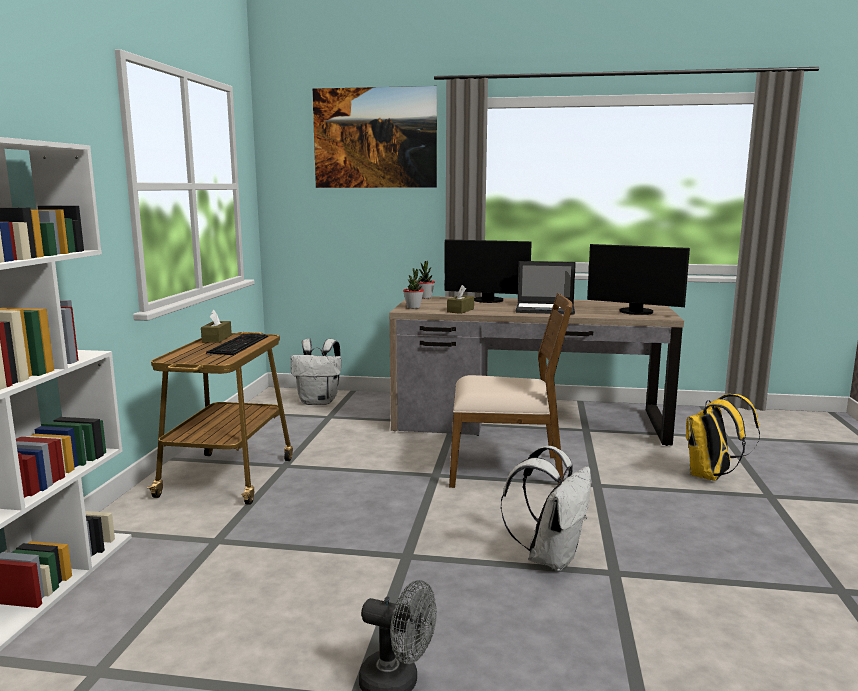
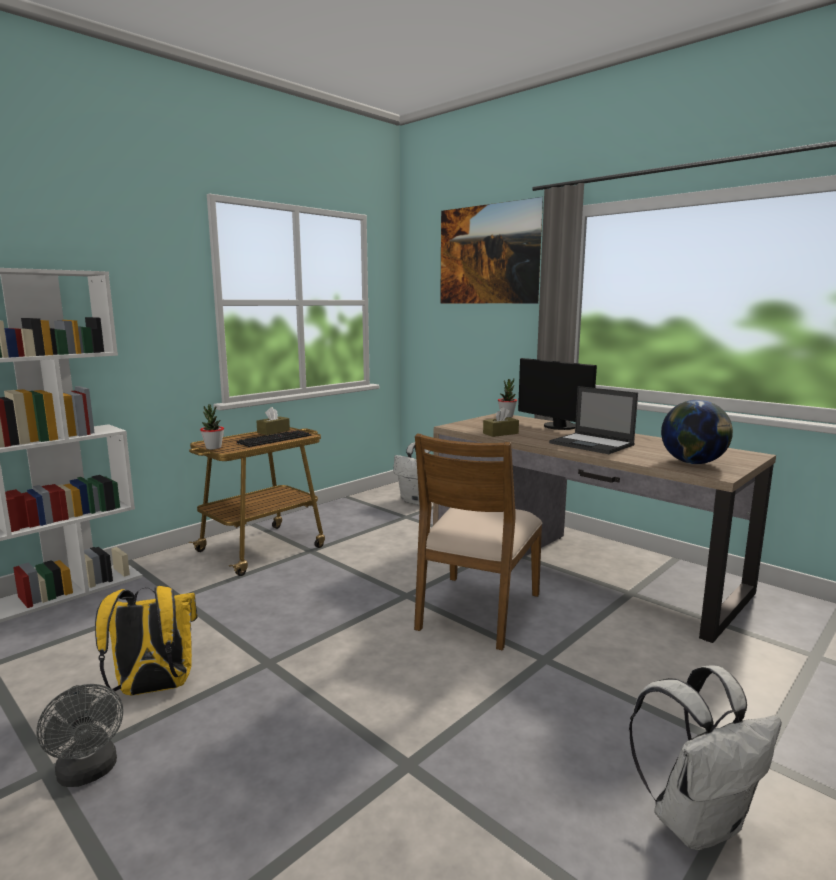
camera: 35 degrees right, 0 degrees up
potted plant [403,268,424,309] -> potted plant moved to [200,404,224,450]
brown chair [449,293,573,488] -> brown chair turned 75 degrees clockwise [414,434,542,651]
white backpack [500,446,591,571] -> white backpack moved to [629,666,782,850]
monitor [587,244,690,315] -> globe [661,400,733,464]
yellow backpack [686,394,760,481] -> yellow backpack moved to [95,586,198,695]

